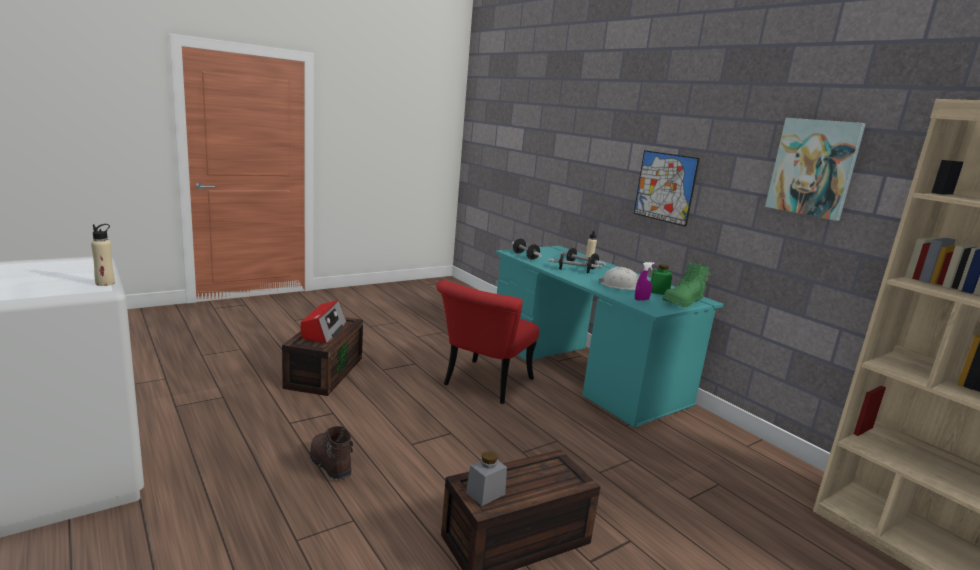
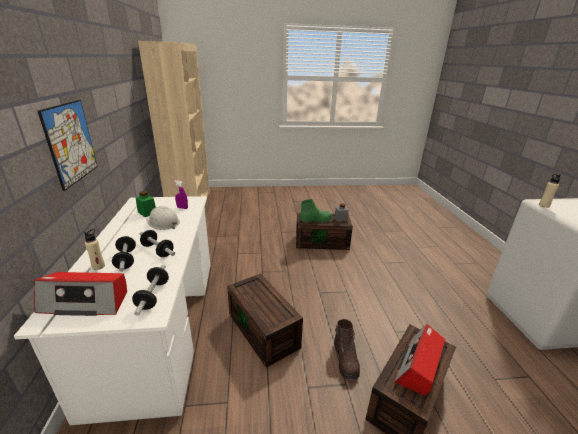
camera: 150 degrees left, 10 degrees up
brown boot [310,426,353,480] -> brown boot moved to [334,319,360,380]
red chair [436,280,539,404] -> brown storage box [227,274,303,367]
turquoise desk [496,246,724,428] -> white desk [14,196,210,425]
green boot [662,263,711,307] -> green boot moved to [300,199,333,223]
picture [765,118,866,221] -> none
none -> radio [34,272,127,316]

